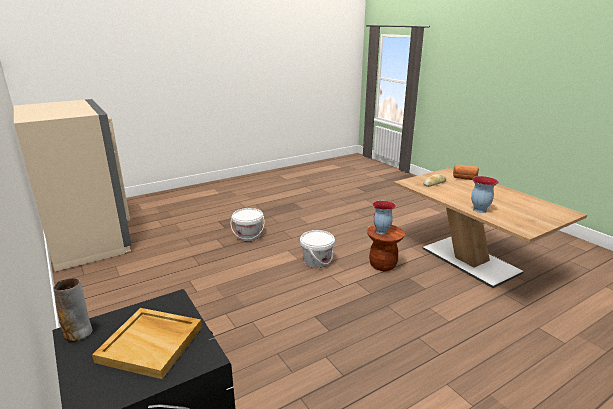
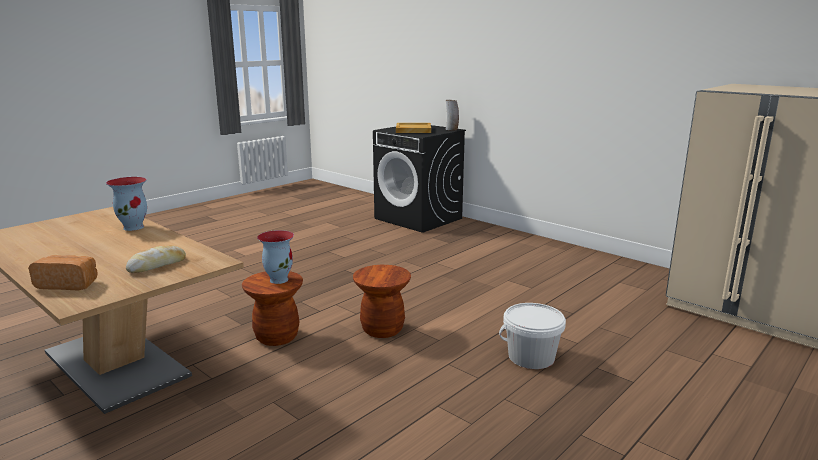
camera: 165 degrees right, 5 degrees down
white bucket [300,230,335,268] -> brown stool [353,265,411,338]

